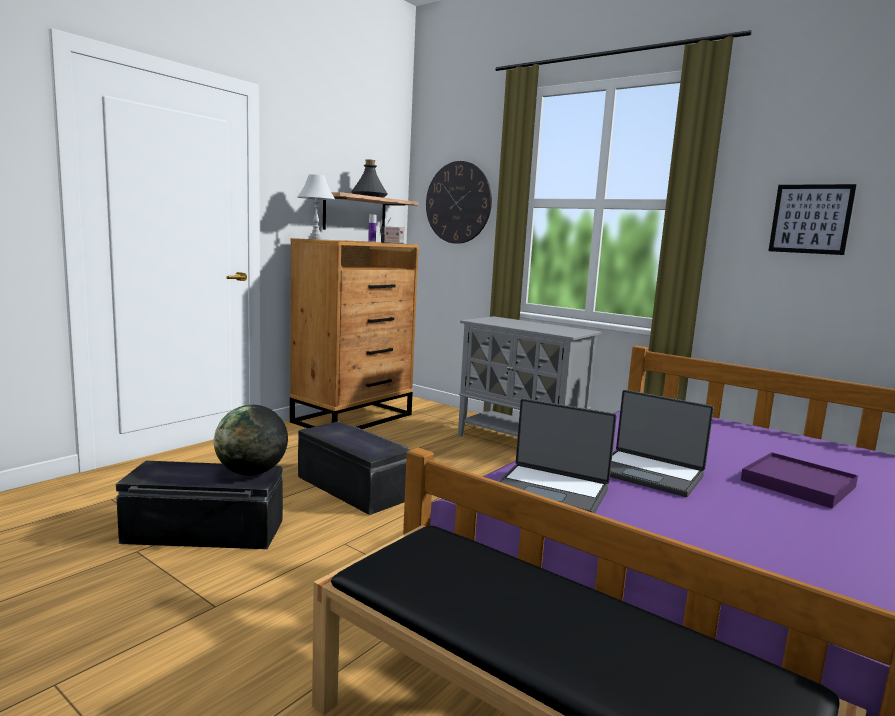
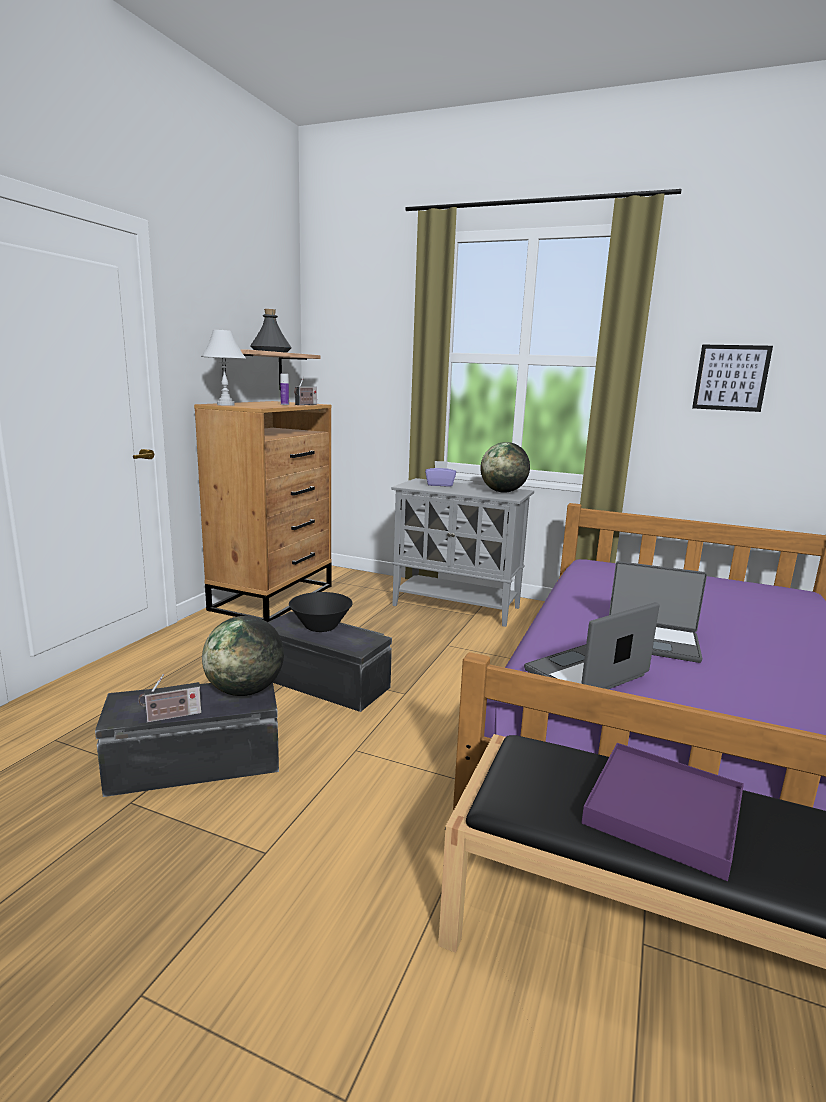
camera: 15 degrees left, 5 degrees up
wall clock [426,161,492,244] -> none
laptop [498,398,617,513] -> laptop turned 135 degrees clockwise [524,602,659,689]
purple tray [741,452,858,508] -> purple tray moved to [582,743,744,881]
none -> radio [138,674,202,723]
none -> black bowl [289,592,353,632]
none -> purple tissue box [425,461,456,487]
none -> globe [480,442,530,493]

